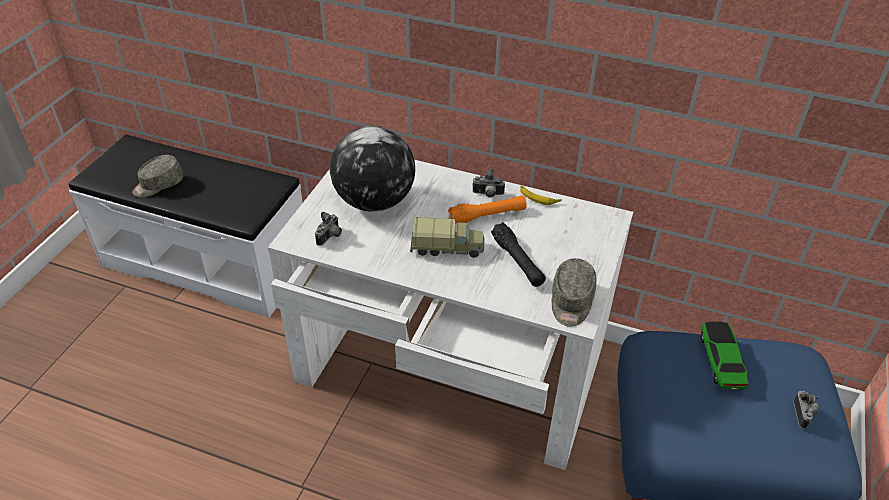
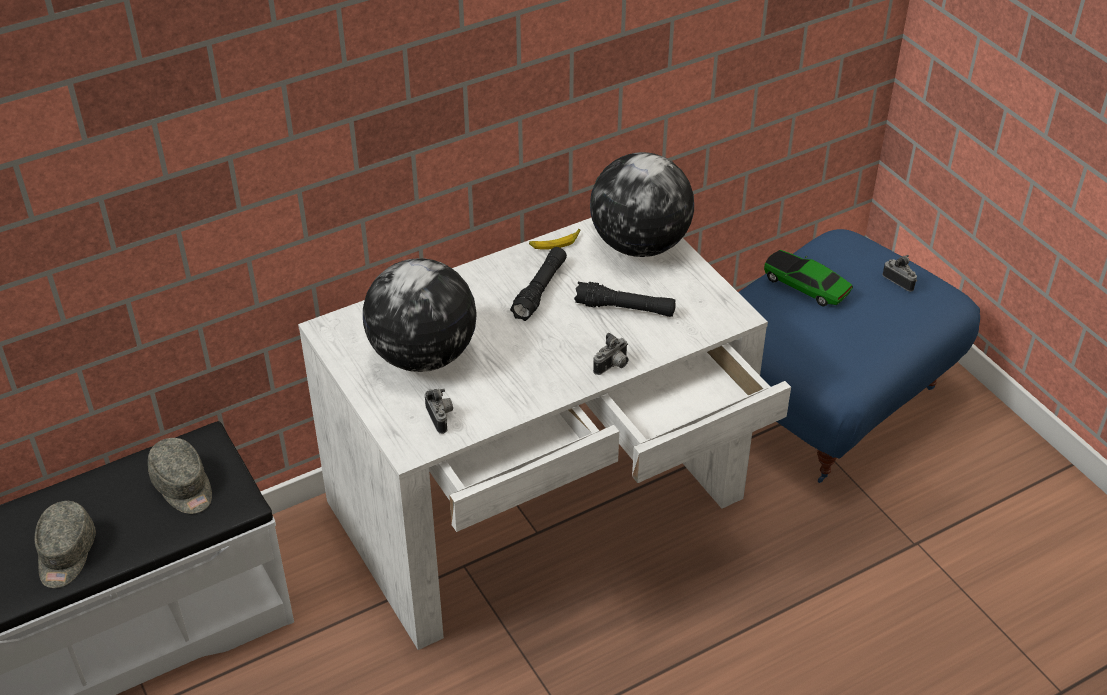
camera: 50 degrees left, 0 degrees up
toy truck [410,217,484,258] -> none
orange flashlight [448,196,527,224] -> black flashlight [510,247,567,321]
camera [472,169,505,197] -> camera moved to [593,333,629,375]
grey cap [552,258,596,327] -> grey cap moved to [148,438,212,514]
none -> globe [590,152,694,257]

